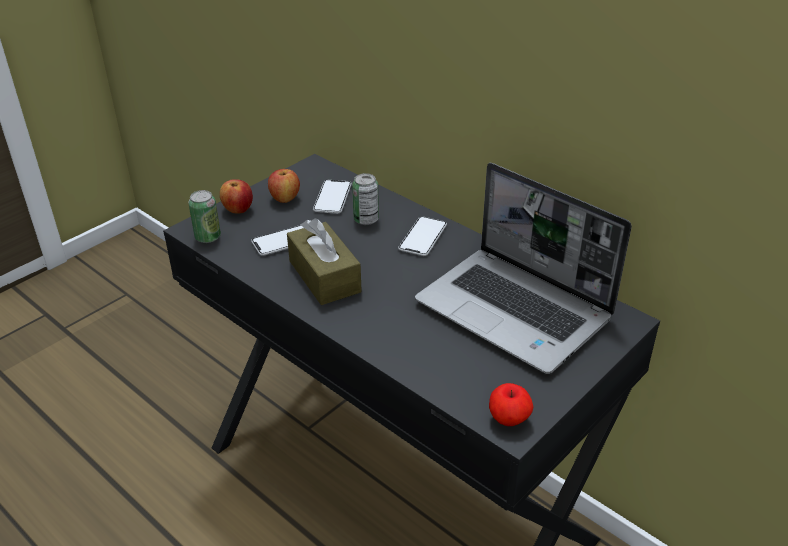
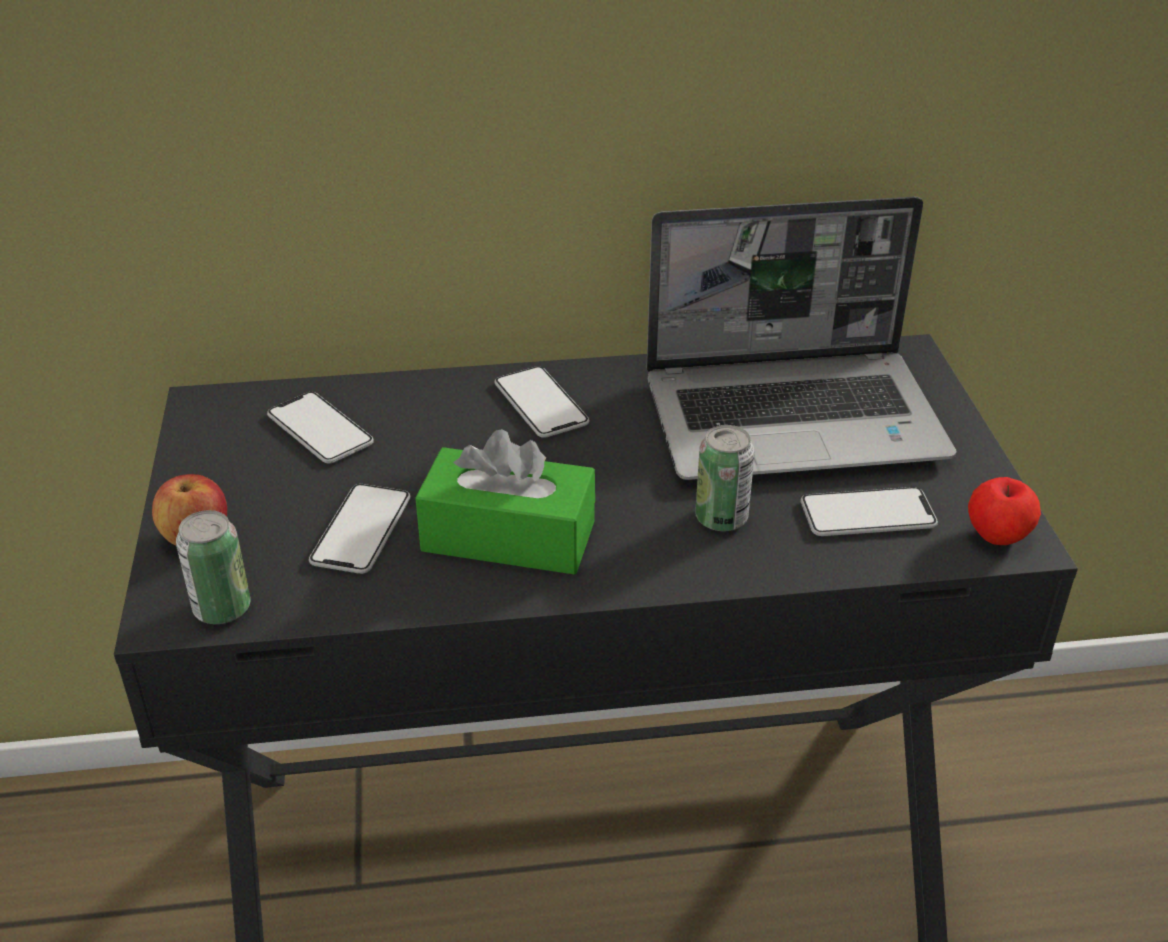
camera: 50 degrees left, 0 degrees up
apple [268,169,300,203] -> none
brown tissue box [287,218,362,305] -> green tissue box [415,429,595,575]
can [352,173,379,225] -> can moved to [695,425,755,531]
none -> phone [801,487,938,536]

